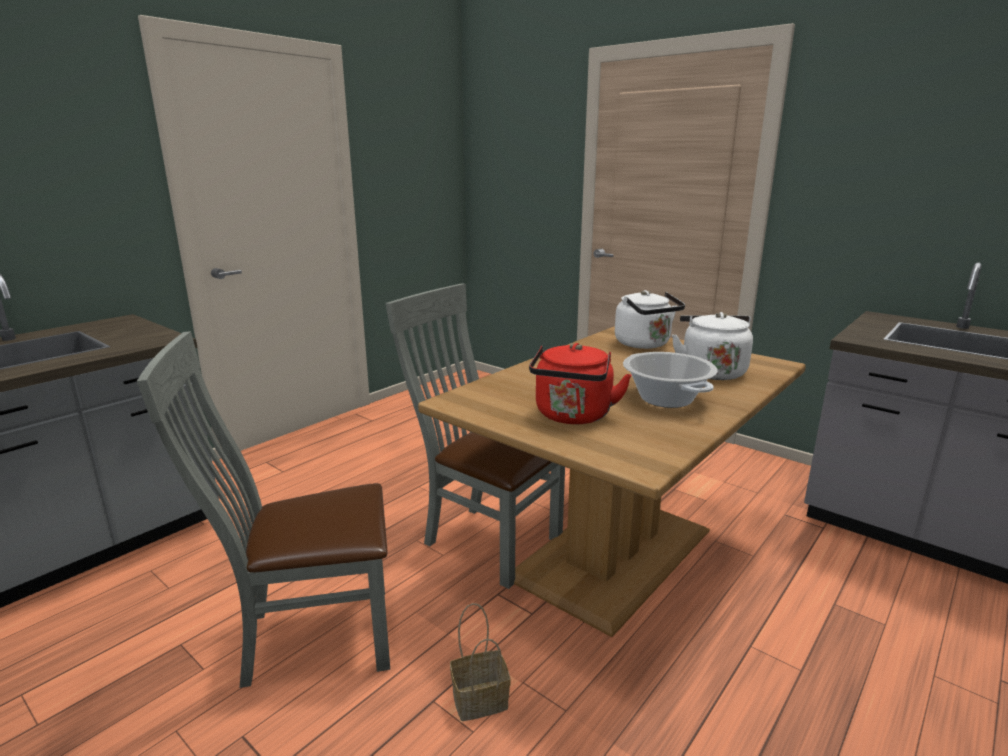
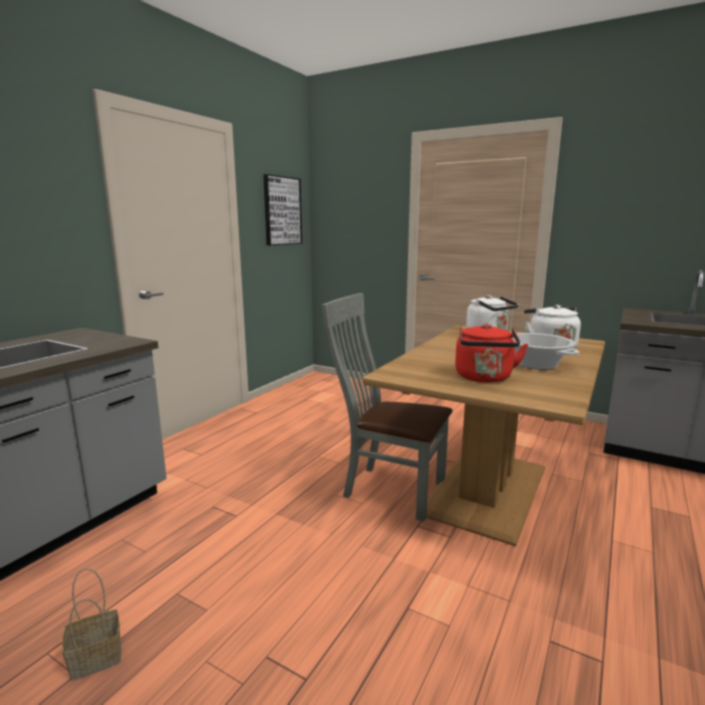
camera: 10 degrees left, 5 degrees down
grey chair [137,331,390,688] -> none
basket [450,603,511,721] -> basket moved to [62,568,121,681]
none -> picture [263,174,302,245]

